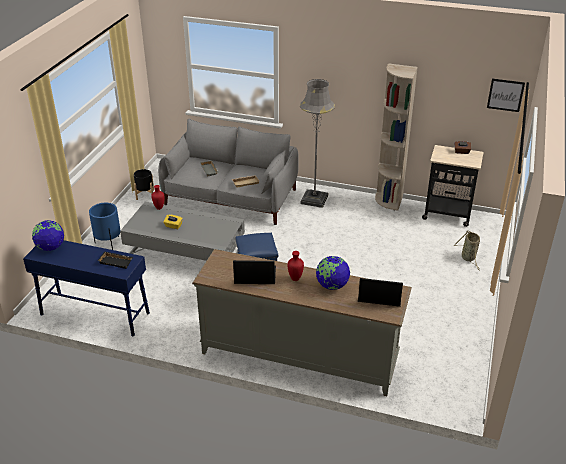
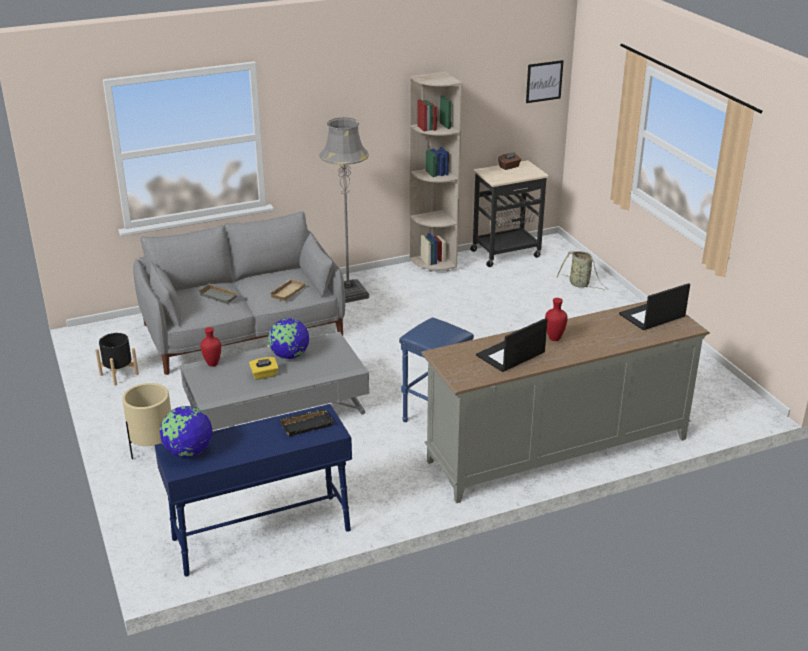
camera: 40 degrees left, 5 degrees down
blue planter [89,203,120,250] -> beige planter [122,383,171,459]
globe [316,256,350,290] -> globe moved to [268,318,309,359]

